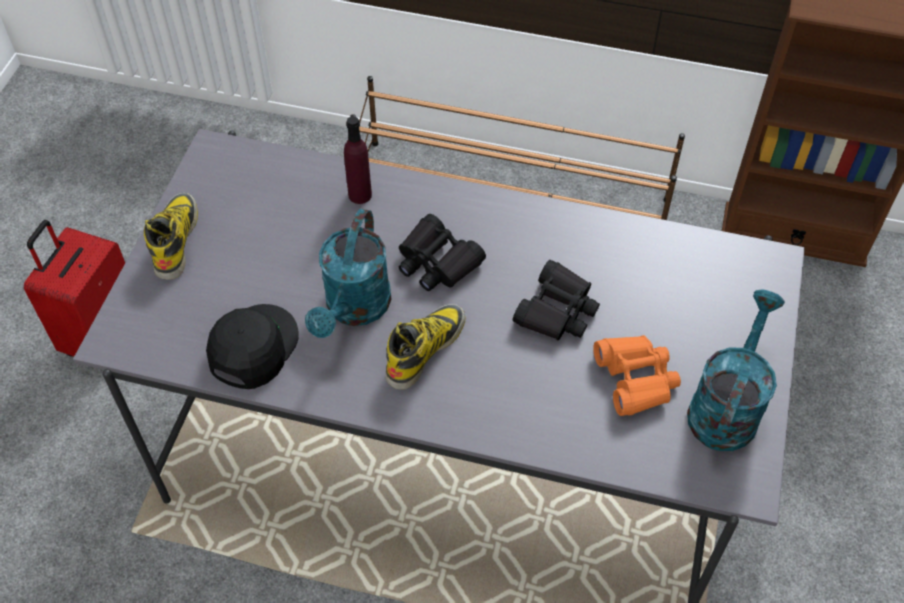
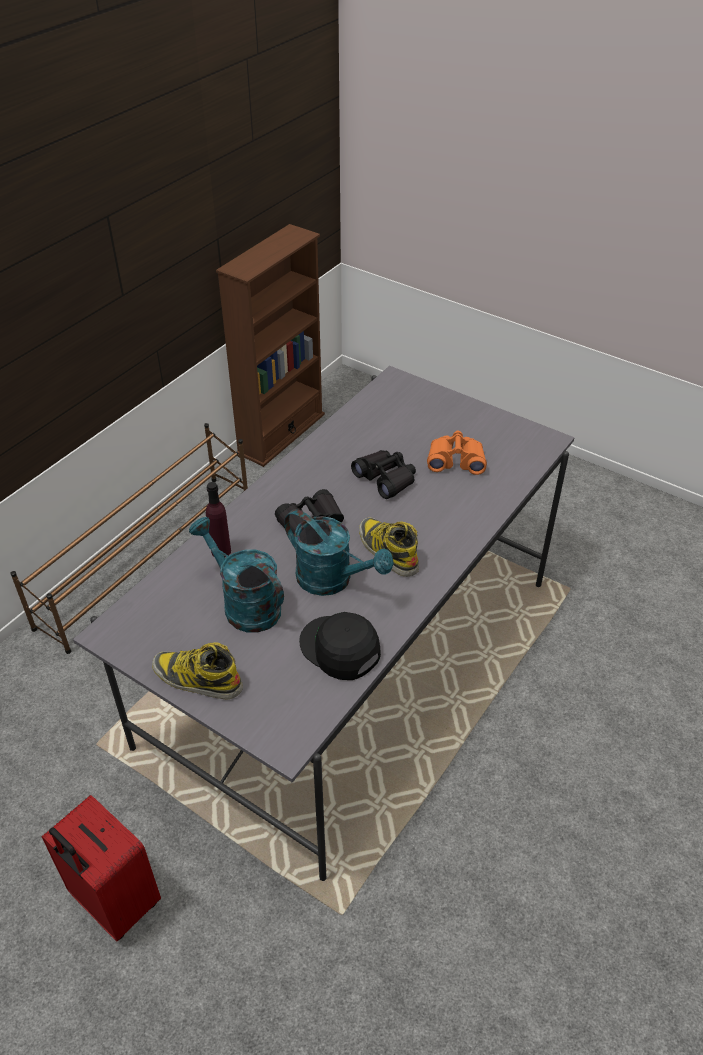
camera: 70 degrees left, 10 degrees down
turquoise watering can [687,289,785,451] -> turquoise watering can moved to [189,517,284,633]

